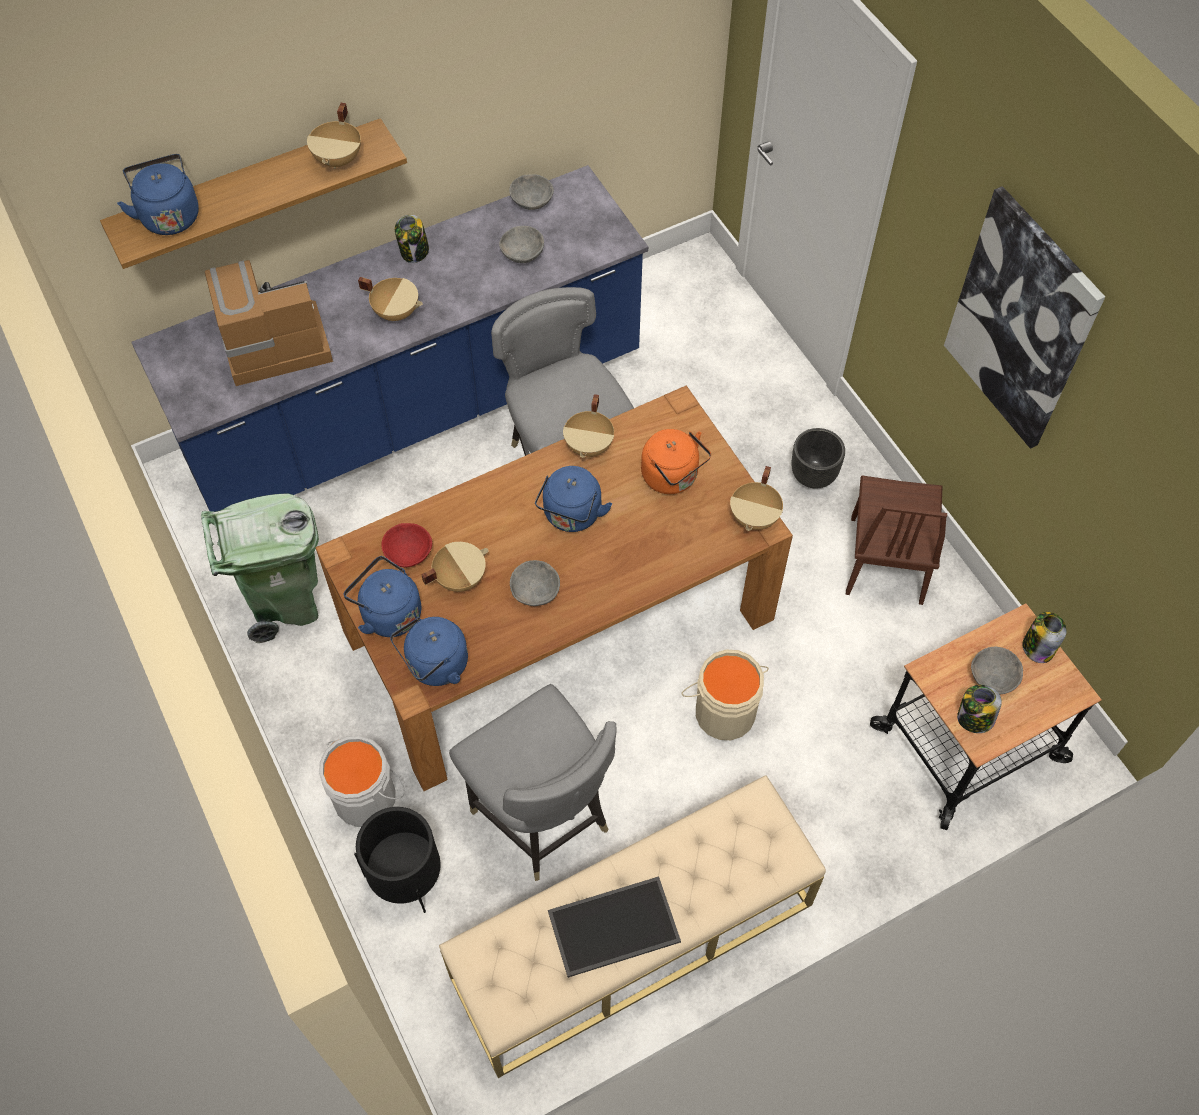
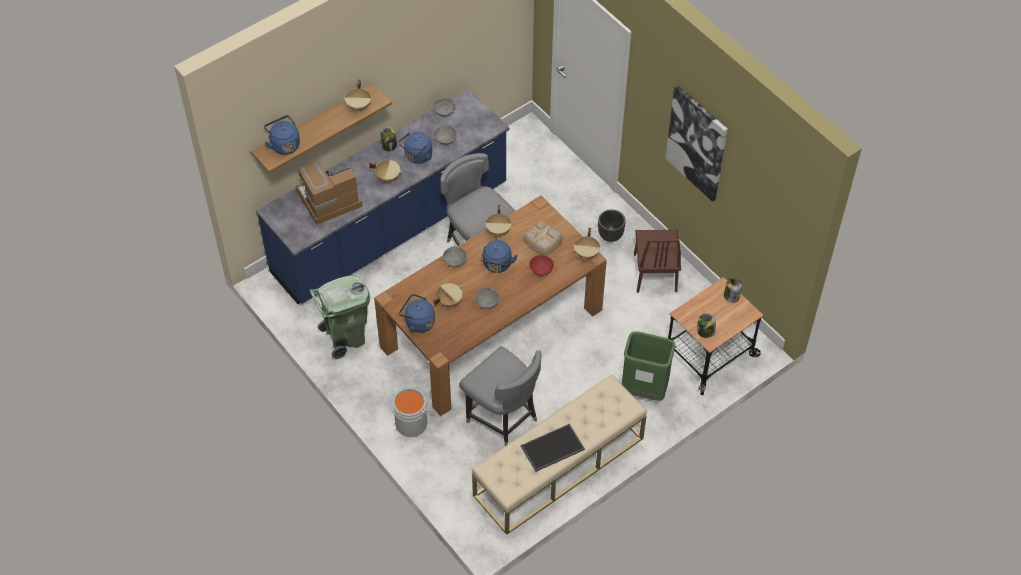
camera: 10 degrees left, 5 degrees down
black planter [354,807,441,913] -> none
red bowl [381,523,432,567] -> red bowl moved to [529,255,554,276]
blue kettle [390,617,468,686] -> blue kettle moved to [398,132,432,164]
orange kettle [641,429,711,494] -> bread [523,221,563,255]
beige bucket [681,650,769,740] -> none
grey bowl [971,647,1023,695] -> grey bowl moved to [443,246,467,267]
none -> green trash can [622,331,676,401]

